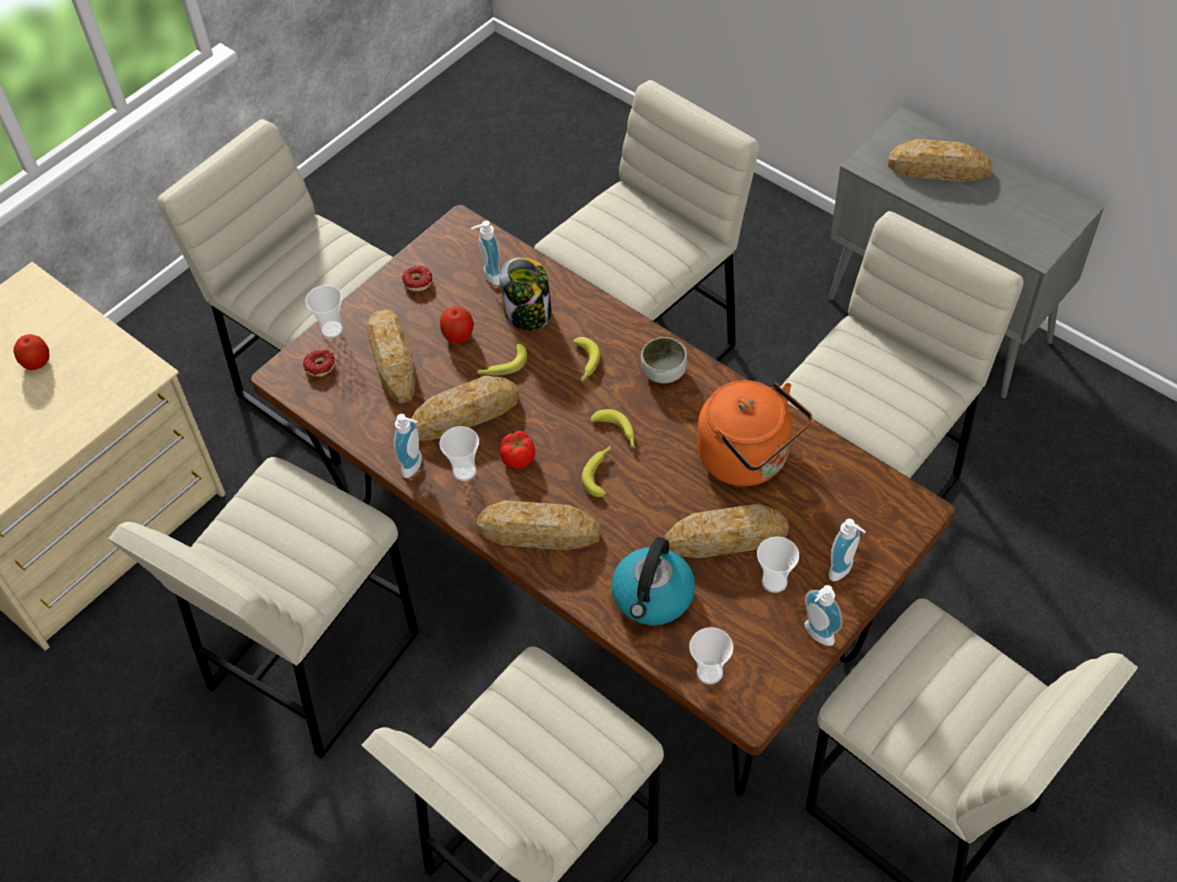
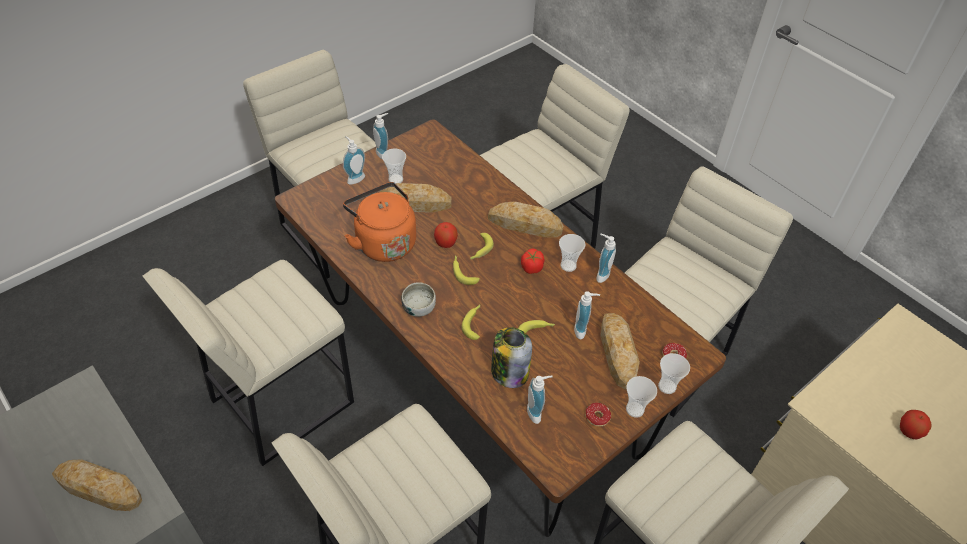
camera: 175 degrees left, 5 degrees down
bread [411,376,519,441] -> none
apple [440,306,474,343] -> apple moved to [434,222,458,248]
kettle [612,537,695,625] -> none
cup [689,627,734,684] -> cup moved to [626,376,657,418]
none -> soap dispenser [574,291,600,339]

